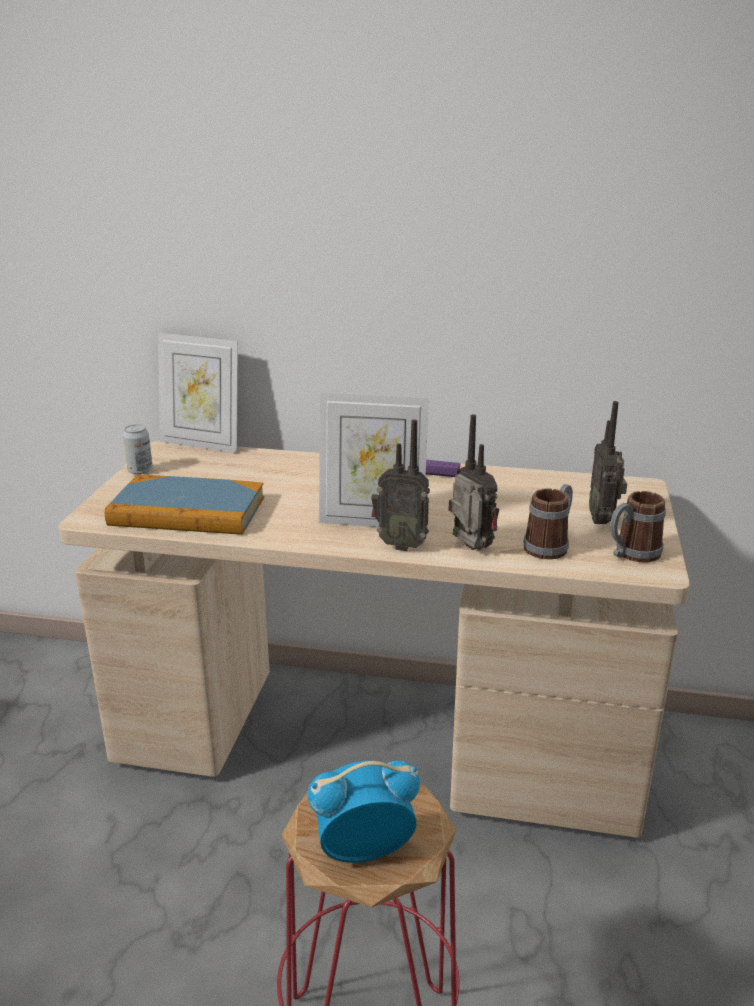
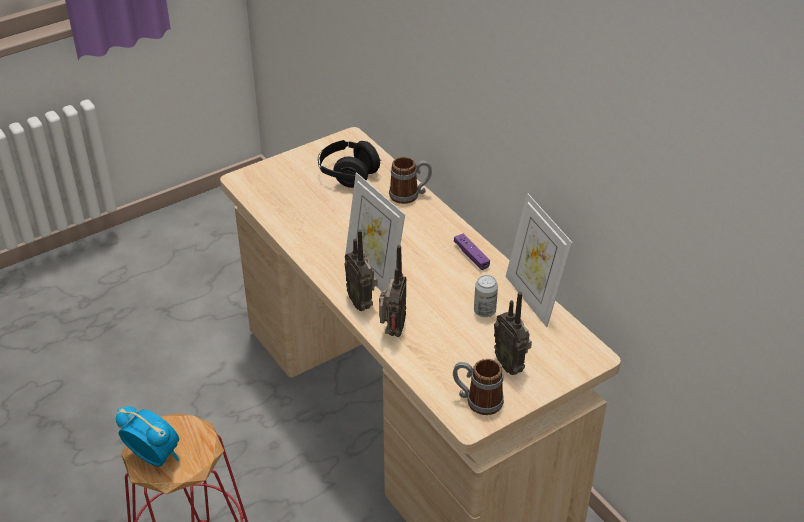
camera: 45 degrees right, 15 degrees up
book [104,475,264,535] -> none
can [123,424,153,475] -> can moved to [474,275,498,317]
picture frame [158,333,238,453] -> picture frame moved to [505,193,573,327]
mug [523,484,573,560] -> mug moved to [389,157,432,204]
radio [589,401,627,524] -> radio turned 75 degrees counterclockwise [494,292,532,375]
none -> black headphones [318,140,381,188]

